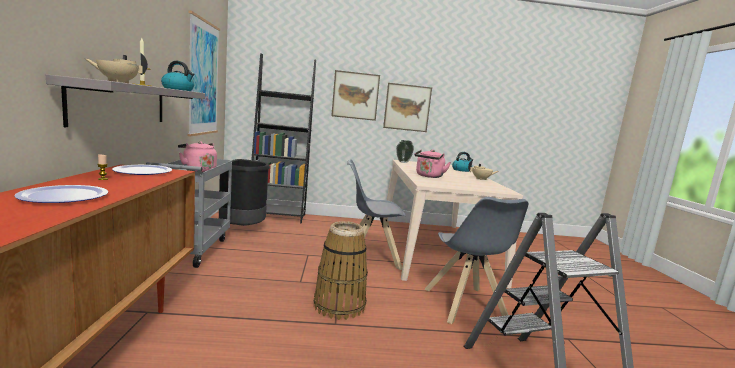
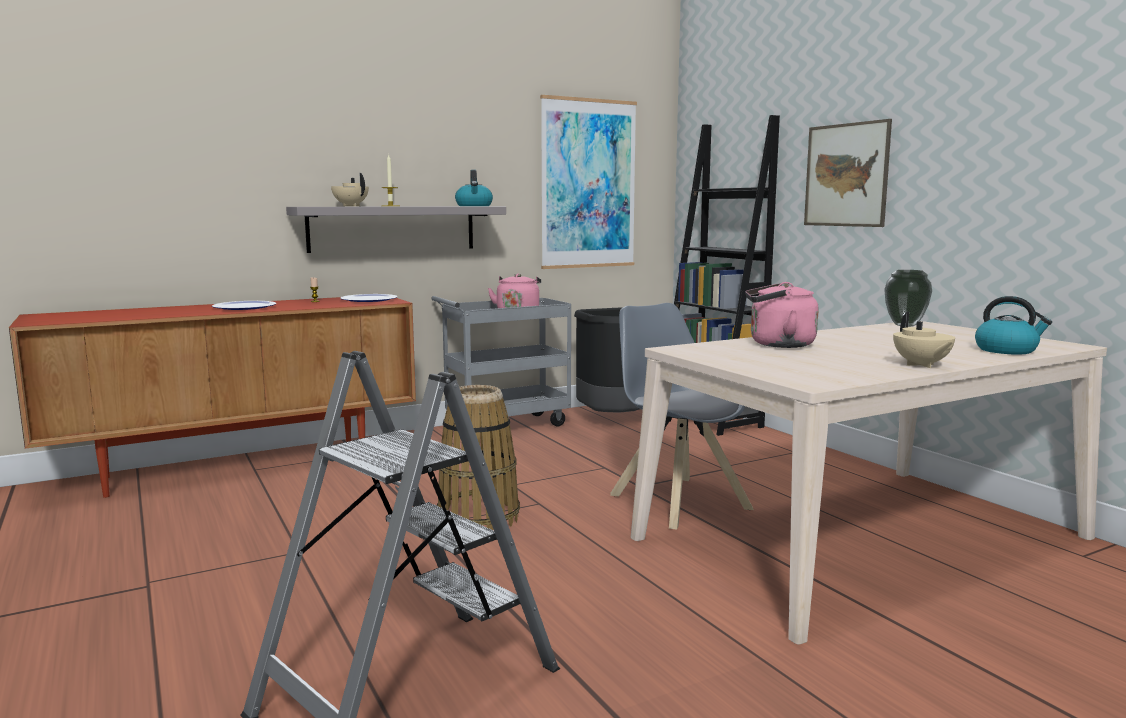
camera: 65 degrees right, 0 degrees up
picture [383,83,432,132] -> none
grey chair [424,197,528,324] -> none

